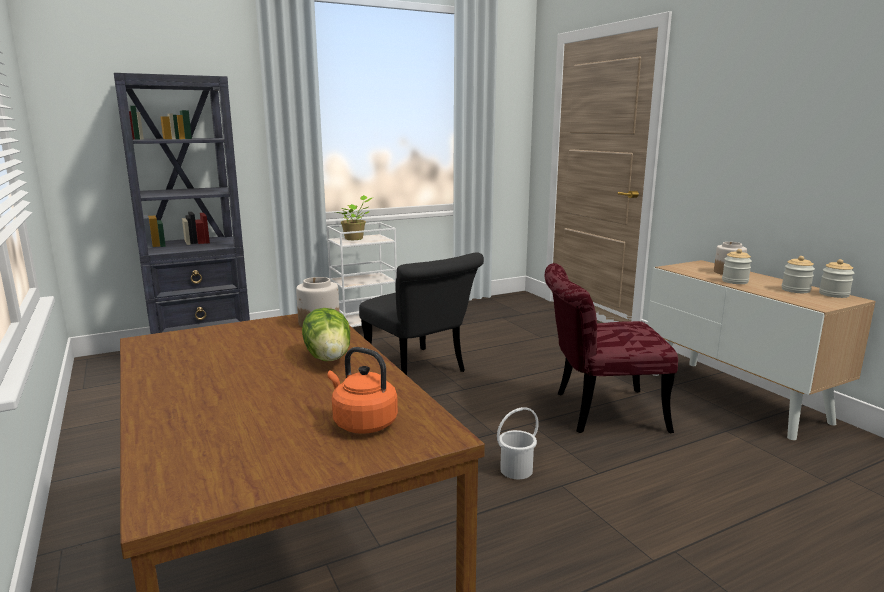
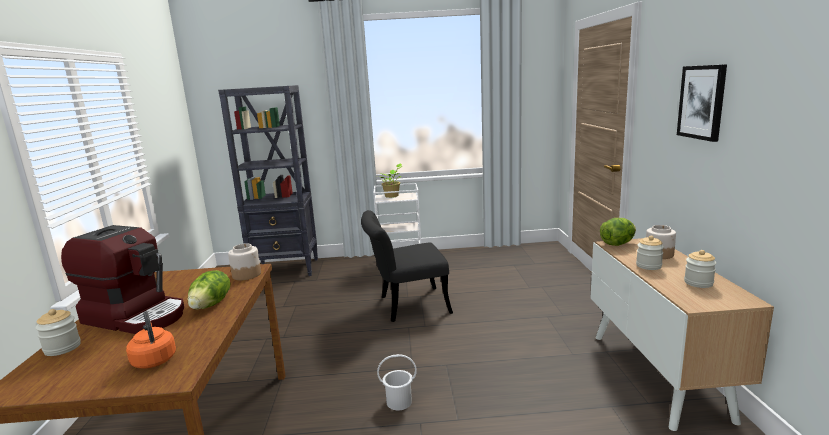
camera: 25 degrees right, 0 degrees up
black chair [359,252,484,375] -> black chair turned 90 degrees clockwise [361,210,453,322]
red chair [545,263,678,433] -> none
jar [819,259,854,298] -> jar moved to [36,309,81,356]
none -> coffee machine [61,225,184,334]
none -> lettuce [600,218,636,246]
none -> picture [677,64,727,142]

